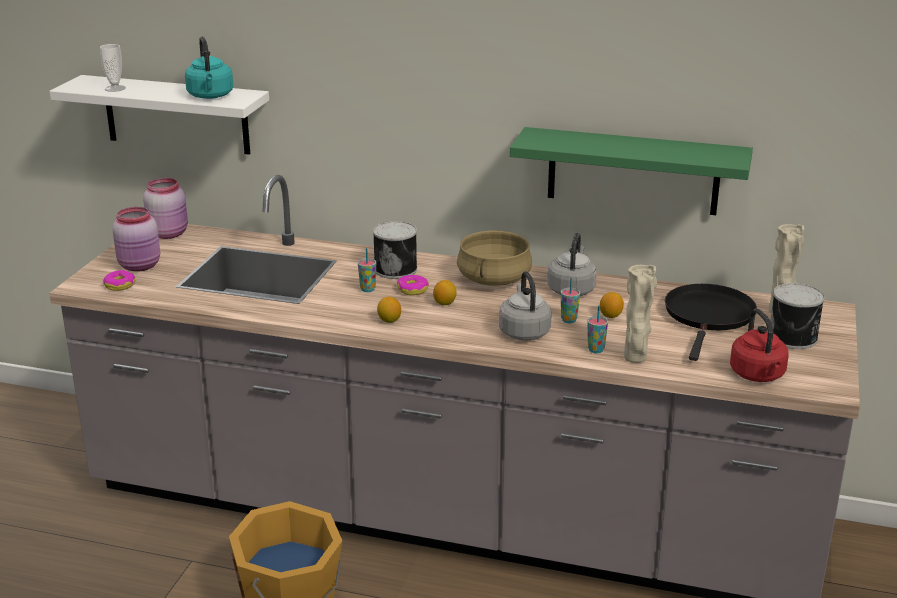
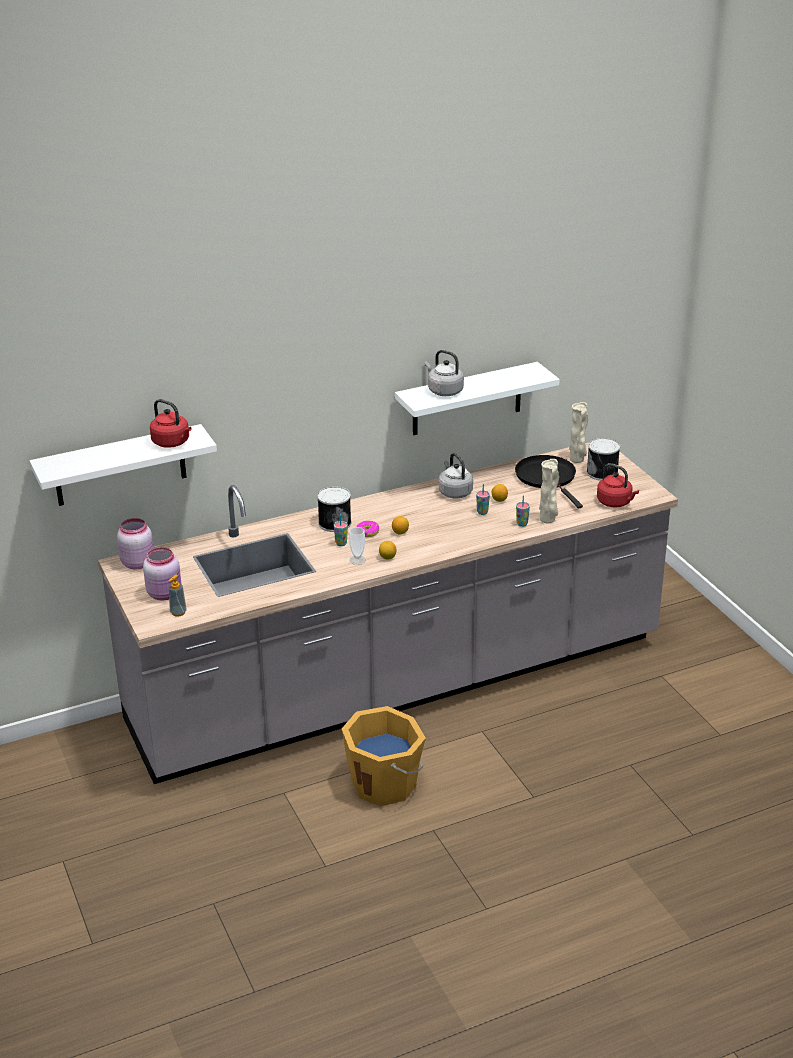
camera: 40 degrees left, 5 degrees up
cup [100,44,126,92] -> cup moved to [349,527,366,565]
donut [103,270,135,291] -> soap dispenser [169,574,187,617]
turquoise kettle [185,37,233,99] -> red kettle [150,399,191,448]
beige cooking pot [457,230,532,286] -> none
grey kettle [499,271,552,340] -> grey kettle moved to [425,350,464,396]
green shelf [510,127,753,215] -> white shelf [395,362,560,435]

